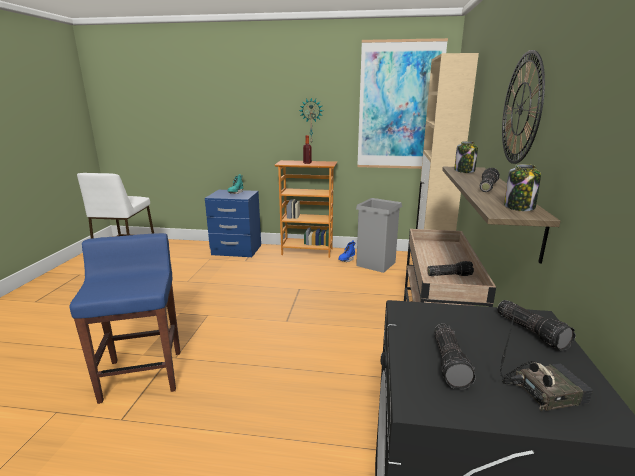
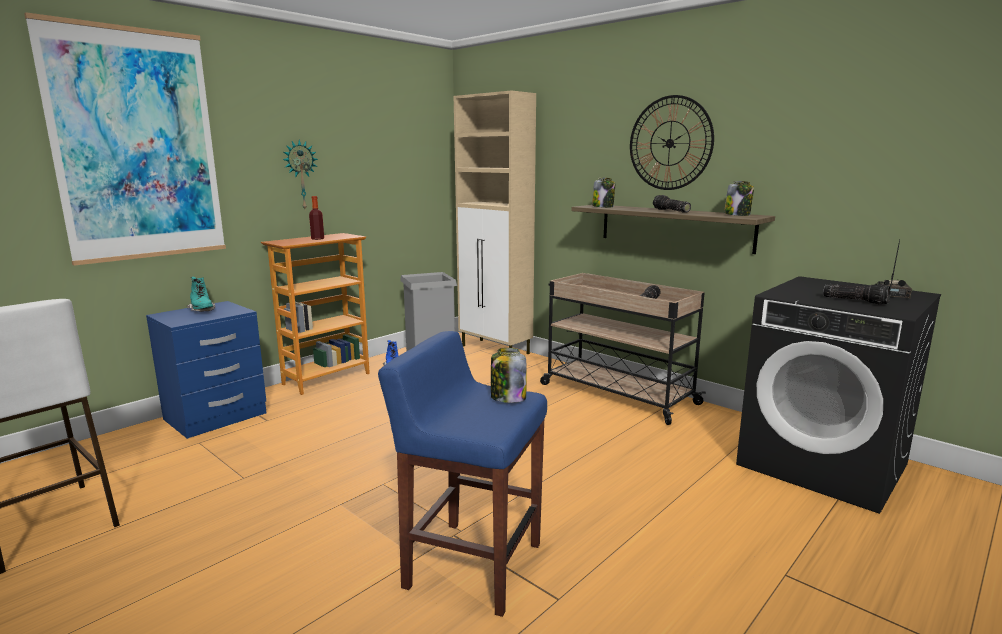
camera: 55 degrees left, 5 degrees down
picture [357,38,448,169] -> picture moved to [24,12,226,266]
flashlight [497,300,576,351] -> none
none -> jar [491,348,526,403]

